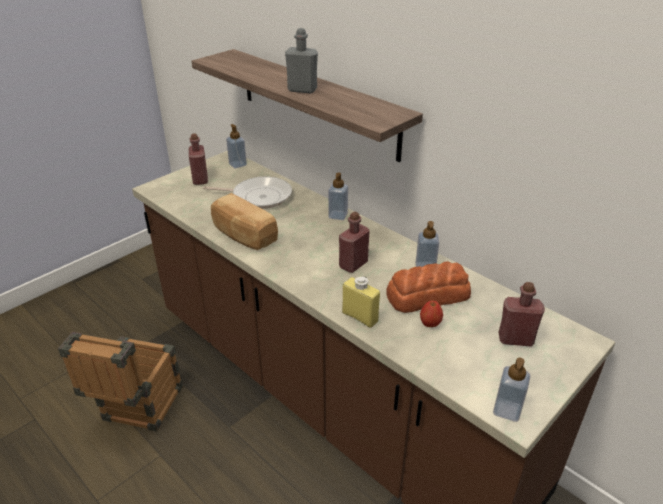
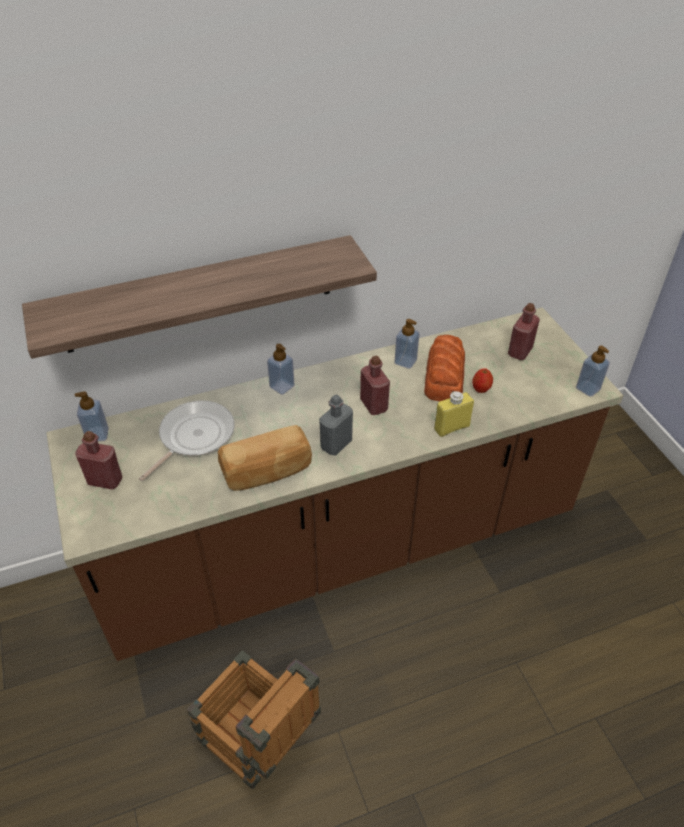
camera: 65 degrees left, 10 degrees up
grey bottle [285,28,318,93] -> grey bottle moved to [319,395,353,455]

